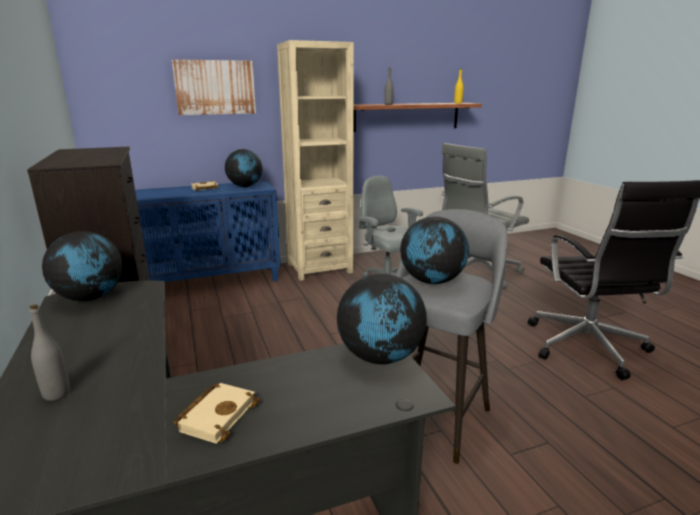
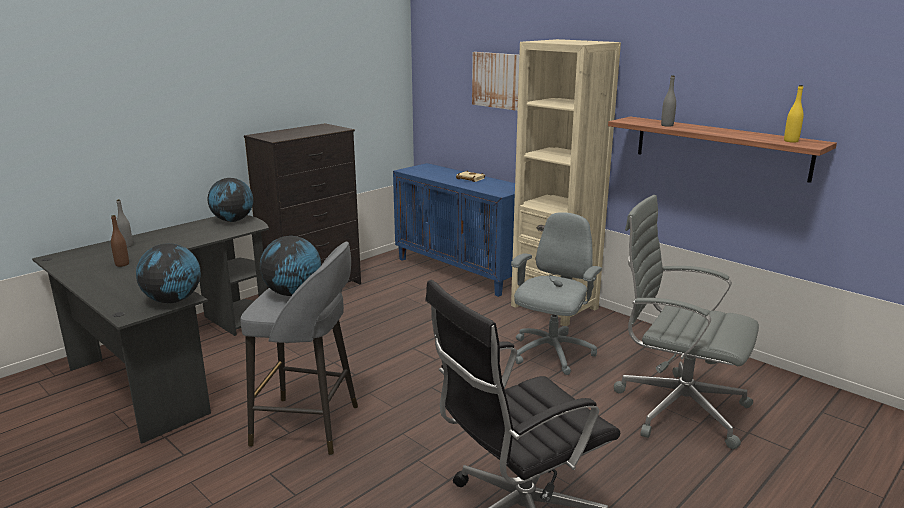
camera: 65 degrees right, 0 degrees up
beige book [173,383,260,444] -> none
globe [225,149,262,187] -> none
none -> brown bottle [111,215,129,267]

